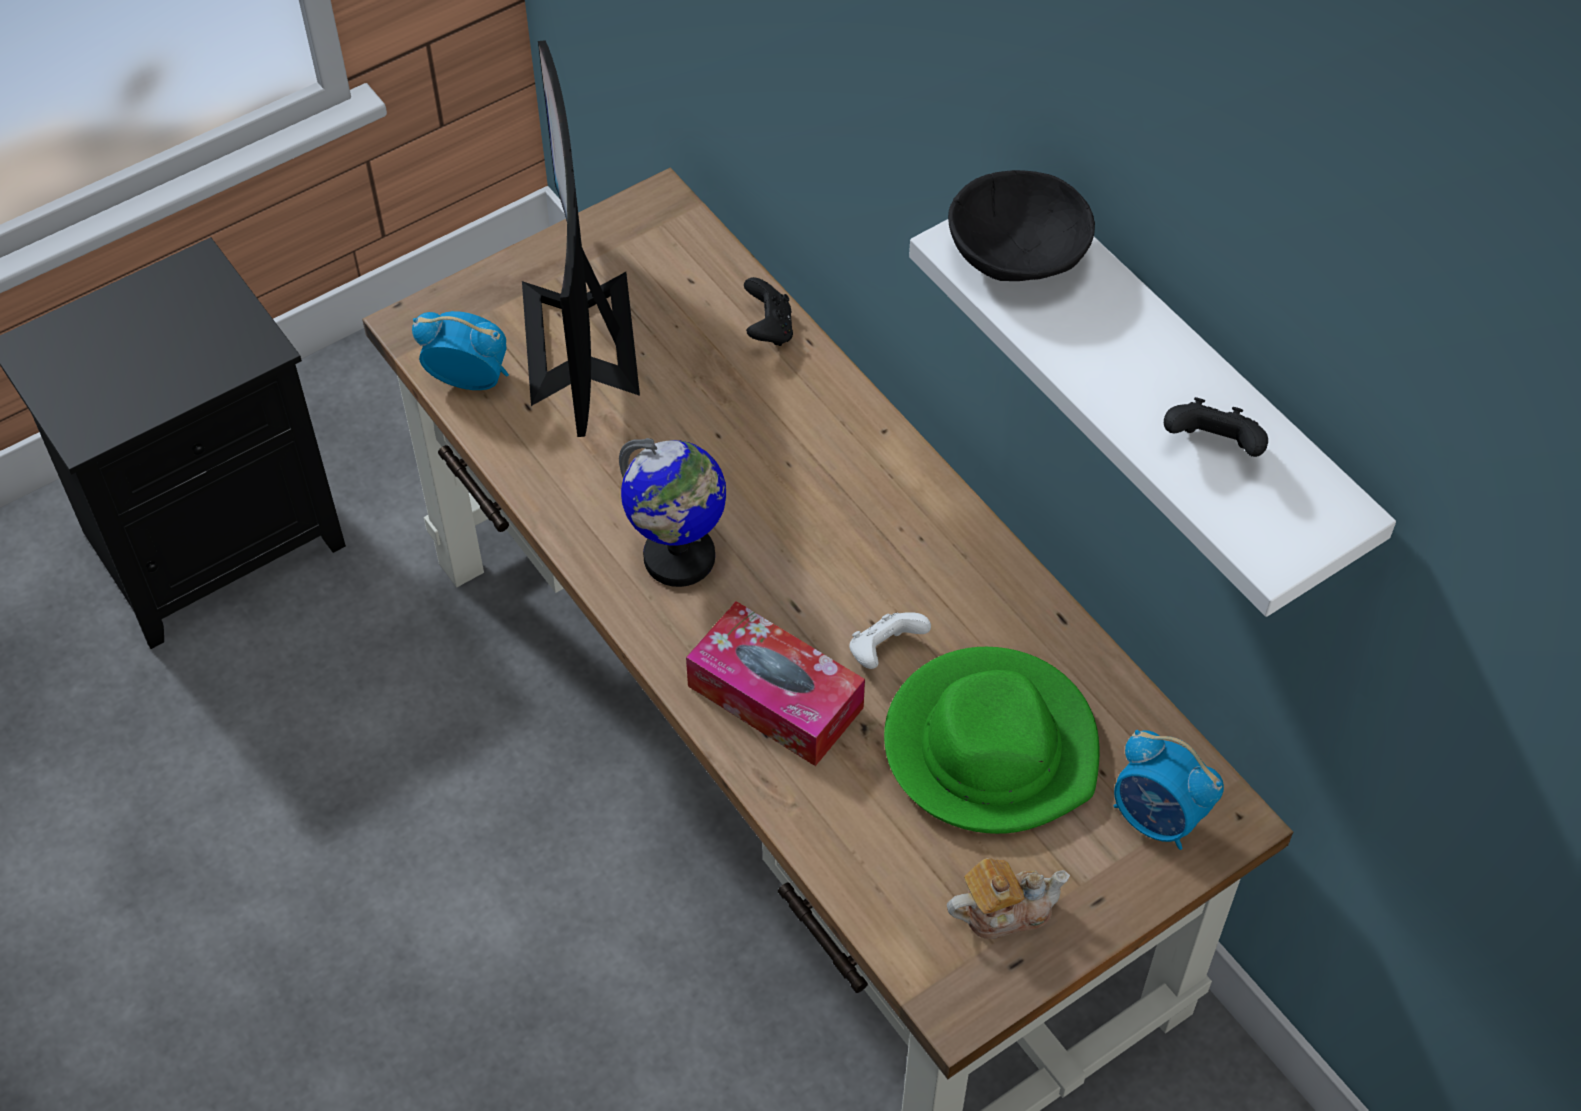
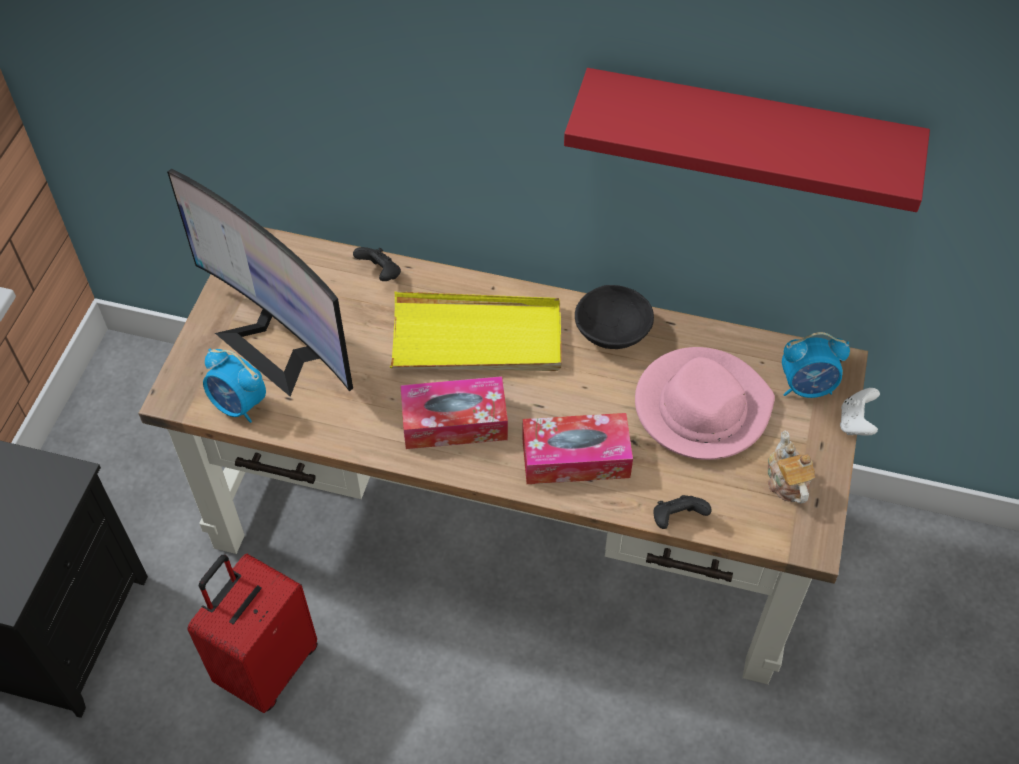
camera: 40 degrees left, 0 degrees up
alarm clock [412,311,509,390] -> alarm clock turned 120 degrees counterclockwise [203,349,266,423]
globe [619,438,727,587] -> tissue box [400,376,508,449]
white game controller [849,612,931,669] -> white game controller moved to [840,388,880,436]
green hat [884,647,1099,834] -> pink hat [635,347,775,460]
white shelf [909,219,1396,617] -> red shelf [564,68,930,212]
teapot [947,858,1070,939] -> teapot turned 45 degrees counterclockwise [768,430,815,504]
black bowl [948,170,1095,281] -> black bowl moved to [575,285,654,349]
black game controller [1164,397,1268,457] -> black game controller moved to [654,495,712,529]
none -> red suitcase [187,554,317,713]
none -> yellow tray [390,291,562,371]

